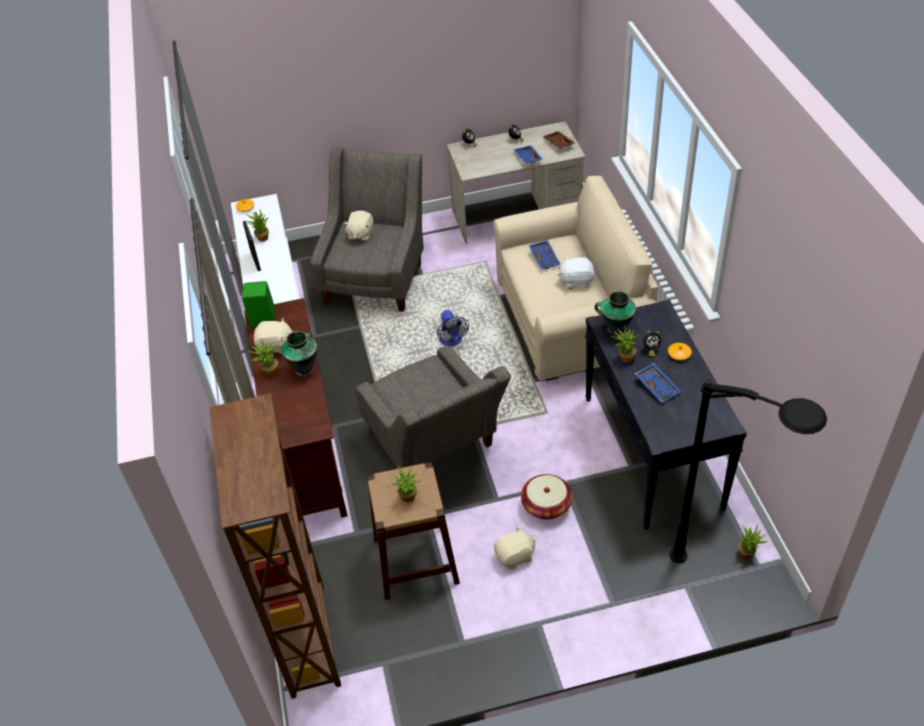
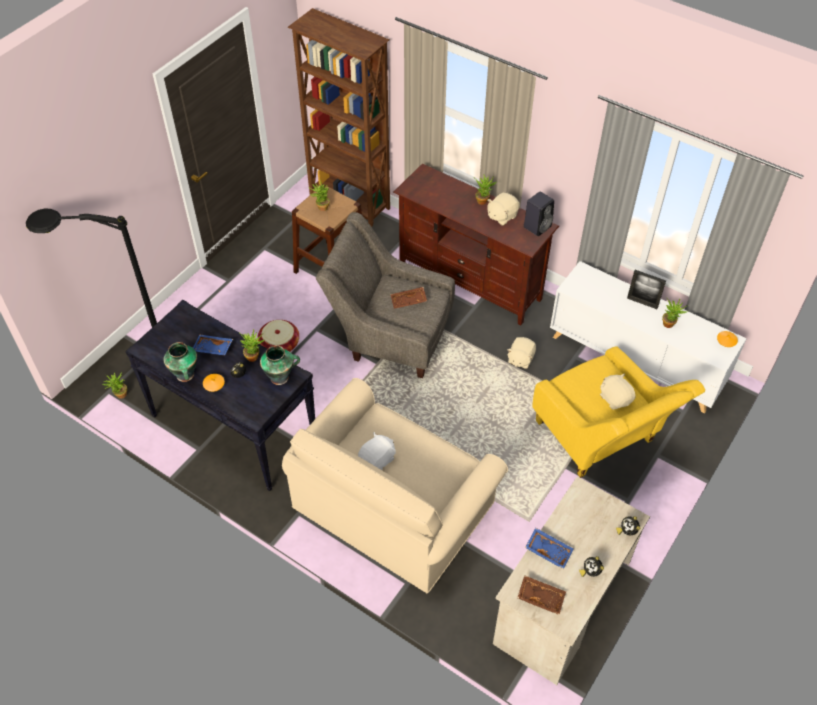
camera: 135 degrees right, 5 degrees up
green speaker [242,281,275,327] -> black speaker [524,191,554,236]
vase [281,331,317,376] -> vase moved to [163,342,197,382]
grey armchair [310,147,424,312] -> yellow armchair [532,346,705,478]
fan [437,310,469,347] -> none
beige plush toy [494,526,536,570] -> beige plush toy moved to [507,337,536,369]
blue tray [528,240,561,270] -> none
none -> brown tray [391,287,427,309]

